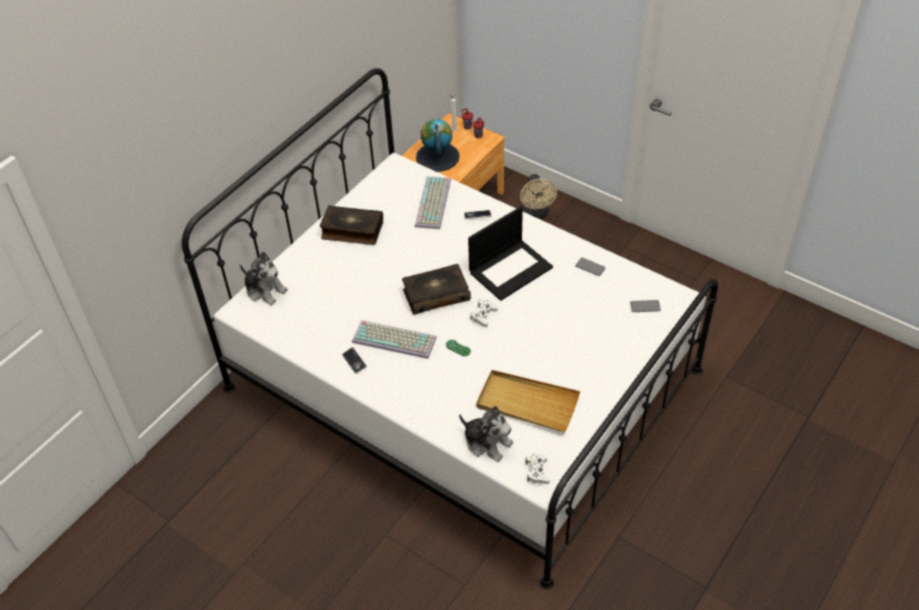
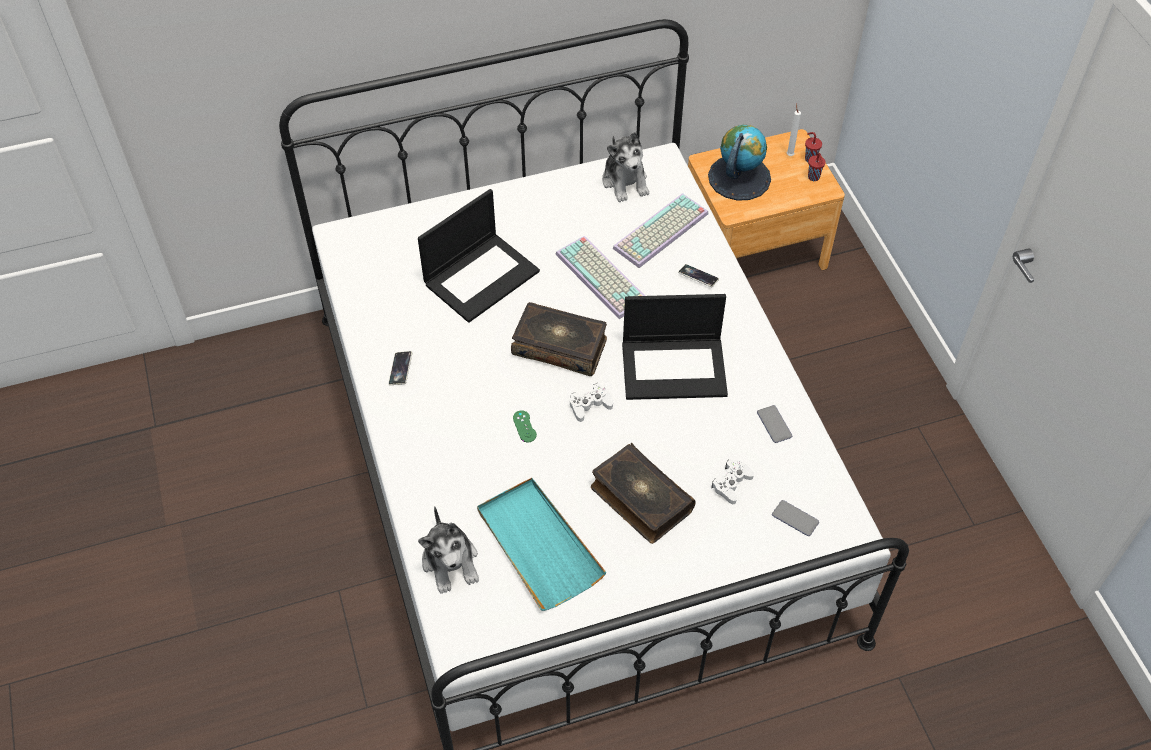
camera: 35 degrees right, 5 degrees up
plush toy [240,252,288,306] -> plush toy moved to [602,132,649,202]
book [320,205,383,245] -> book moved to [591,443,696,544]
keyboard [352,320,437,359] -> keyboard moved to [555,236,645,319]
beige tray [476,370,580,433] -> turquoise tray [477,478,607,611]
beige fan [520,174,557,219] -> none
white game controller [526,453,550,484] -> white game controller moved to [711,459,754,504]
none -> laptop [418,189,540,323]

